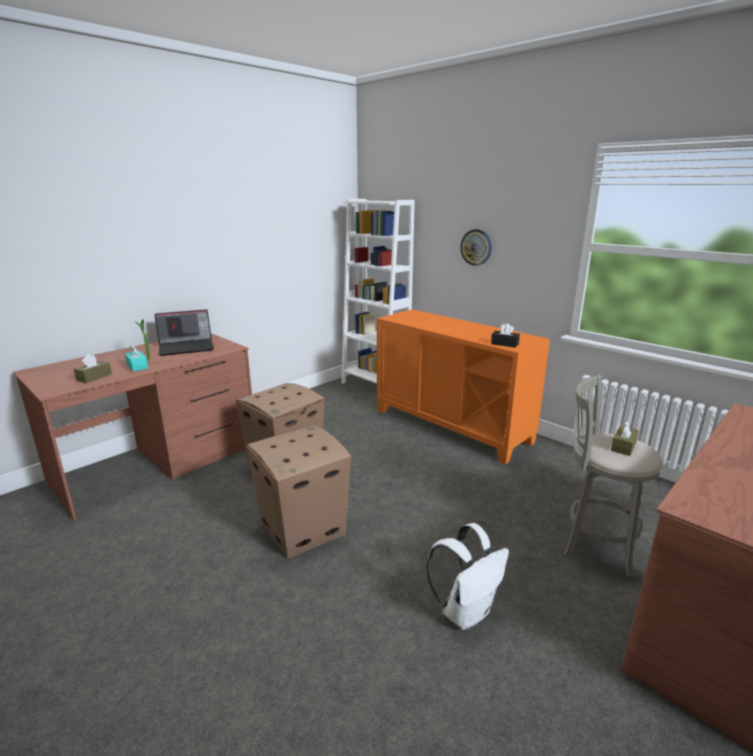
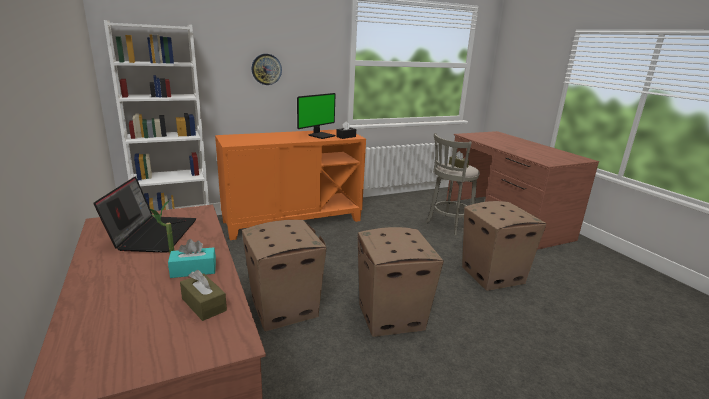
camera: 70 degrees left, 0 degrees up
white backpack [426,523,509,629] -> cardboard box [462,201,546,291]
none -> monitor [297,93,336,139]

